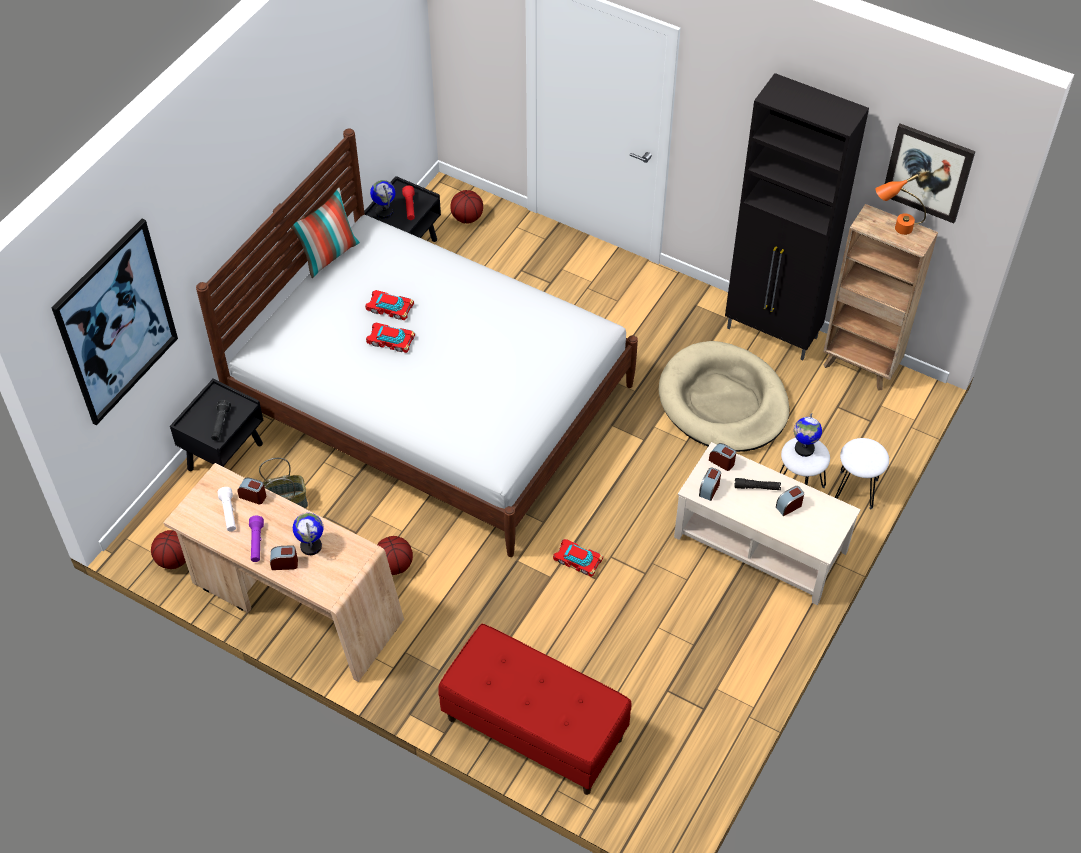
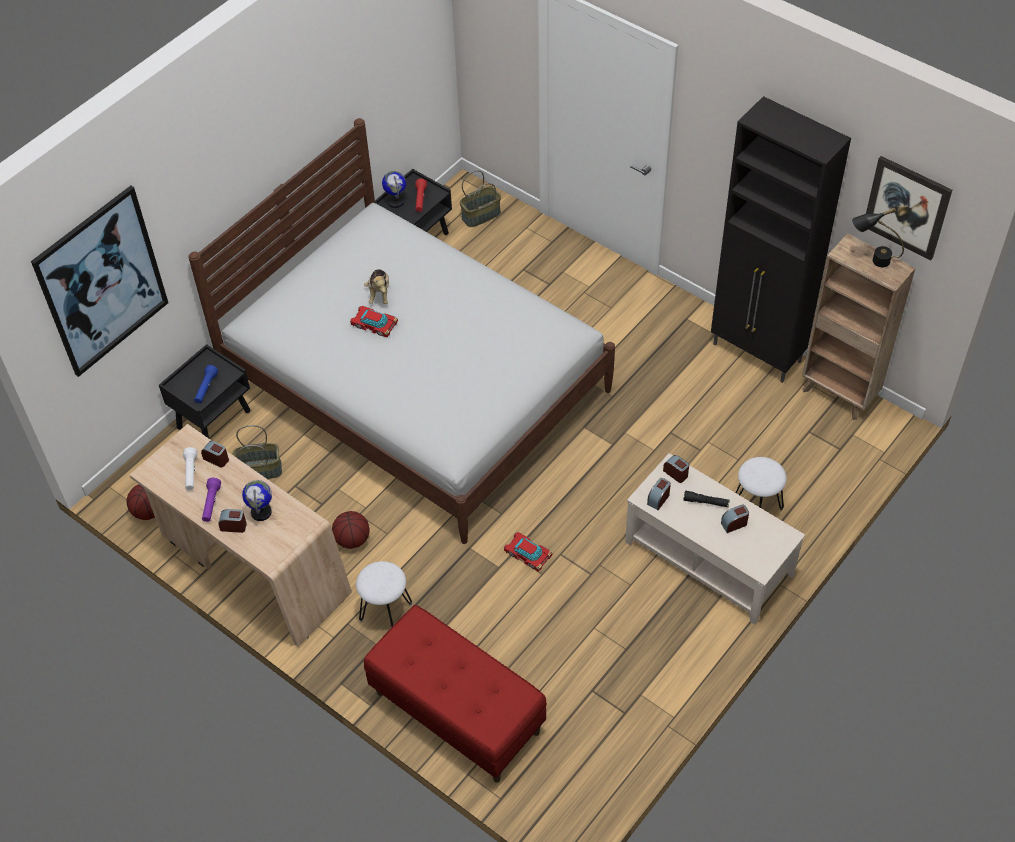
camera: 10 degrees right, 0 degrees up
black flashlight [211,400,231,441] -> blue flashlight [194,365,218,403]
pillow [291,187,360,278] -> none
toy car [365,290,414,320] -> plush toy [364,269,389,304]
basketball [450,190,483,224] -> basket [460,170,501,227]
beige dog bed [659,341,790,452] -> none
globe [794,413,822,457] -> none
white stool [835,438,889,509] -> white stool moved to [356,561,412,627]
orange table lamp [876,173,926,235] -> black table lamp [852,207,904,267]

